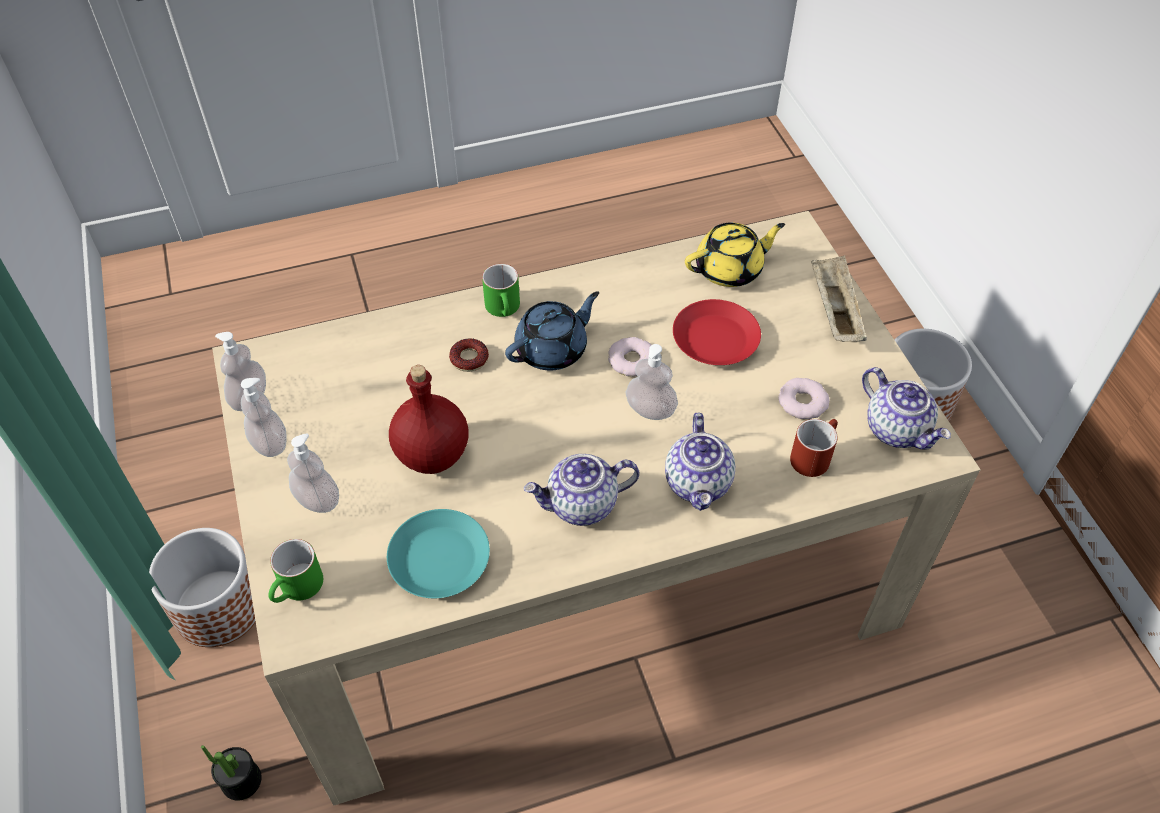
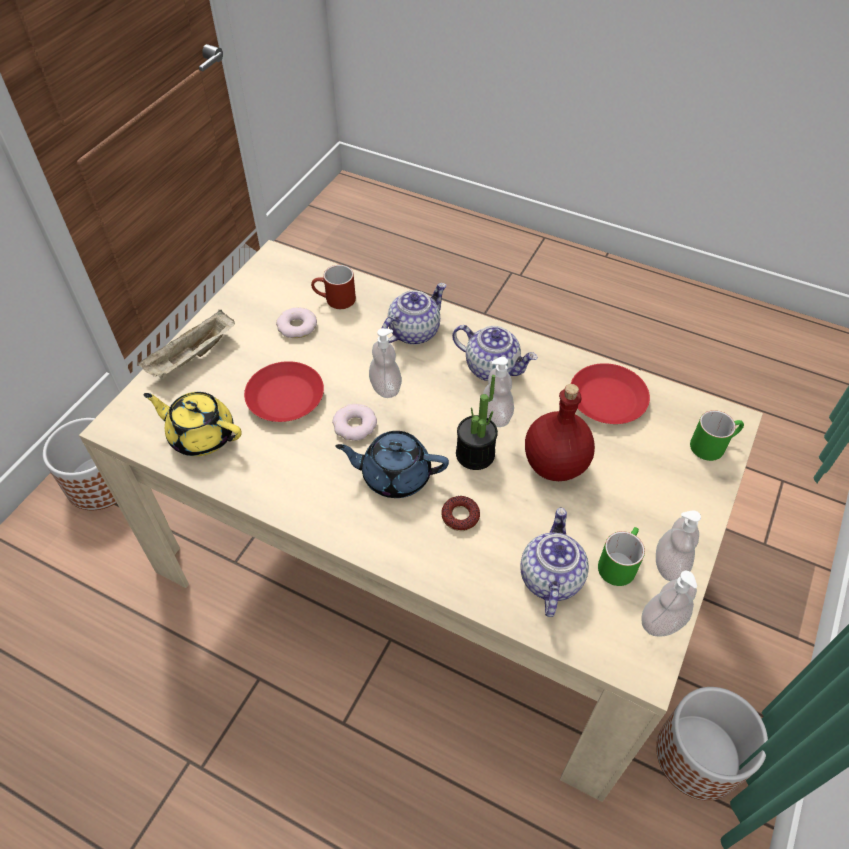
camera: 135 degrees left, 0 degrees up
potted plant [201,745,262,801] -> potted plant moved to [456,375,498,470]
soap dispenser [287,433,339,513] -> soap dispenser moved to [483,357,514,427]
turquoise plate [387,509,490,598] -> red plate [571,363,650,424]
green mug [482,264,520,317] -> green mug moved to [598,527,645,586]
teapot [862,367,951,450] -> teapot moved to [520,507,589,617]

